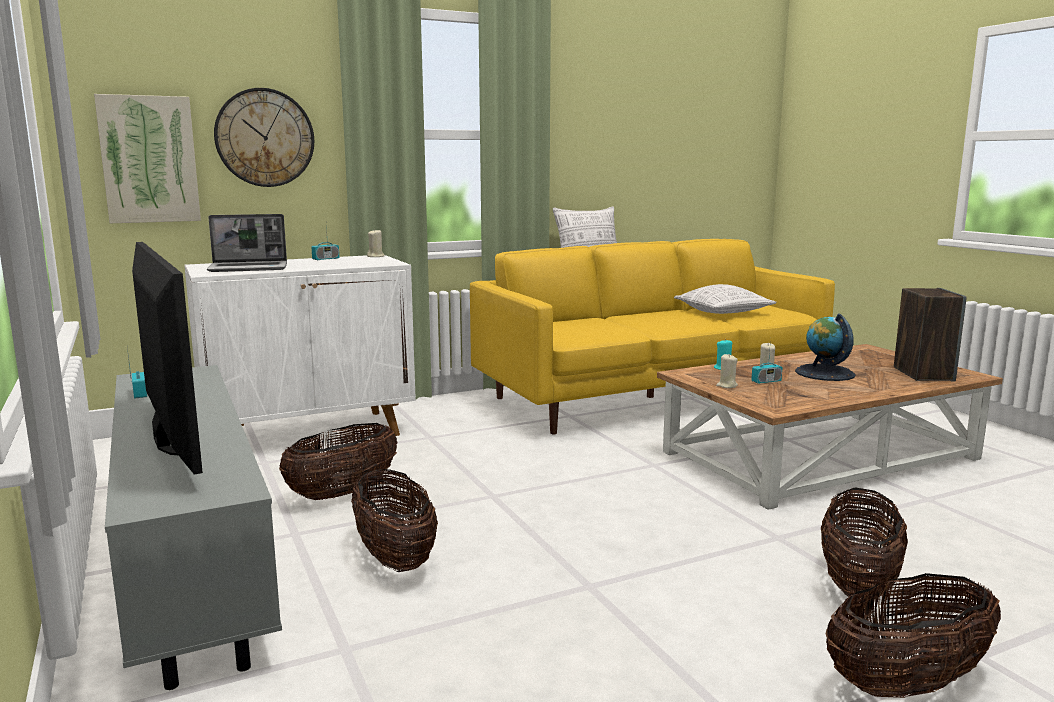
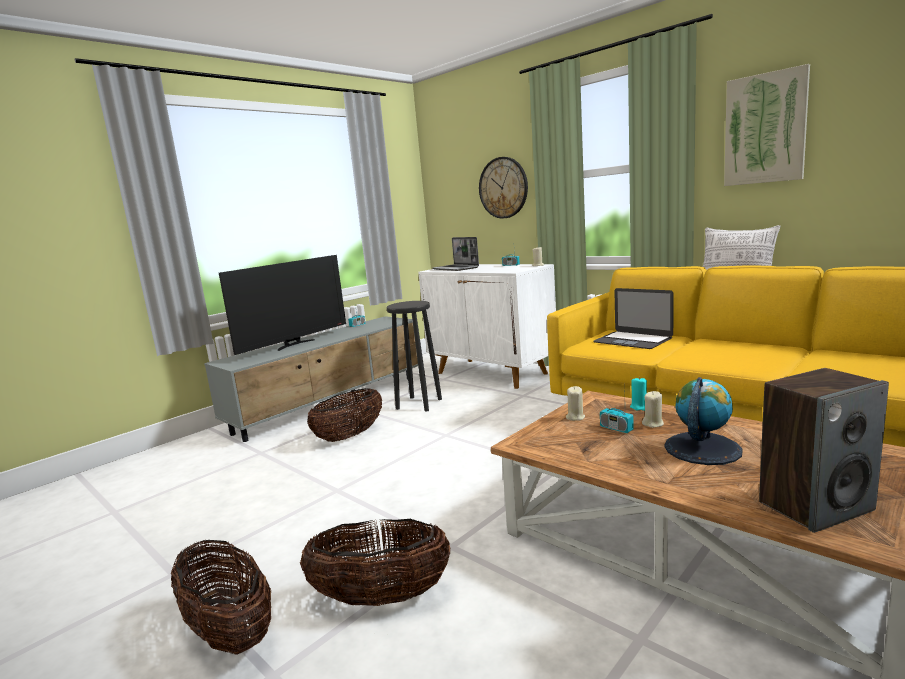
camera: 70 degrees right, 0 degrees up
picture [94,94,201,223] -> picture moved to [724,64,810,186]
basket [279,423,397,500] -> black stool [386,301,442,412]
pillow [674,284,777,314] -> none
none -> laptop [594,288,674,349]

